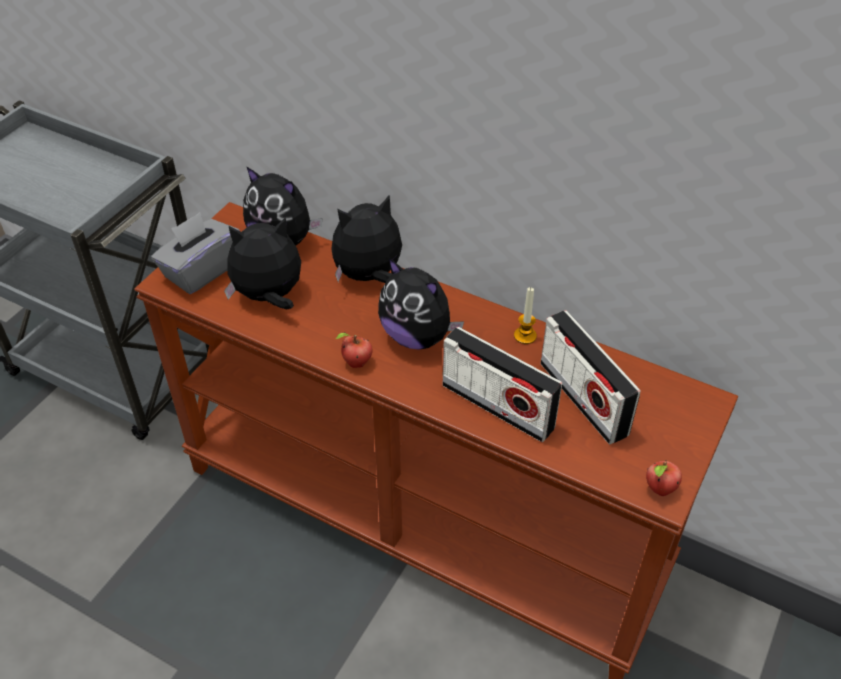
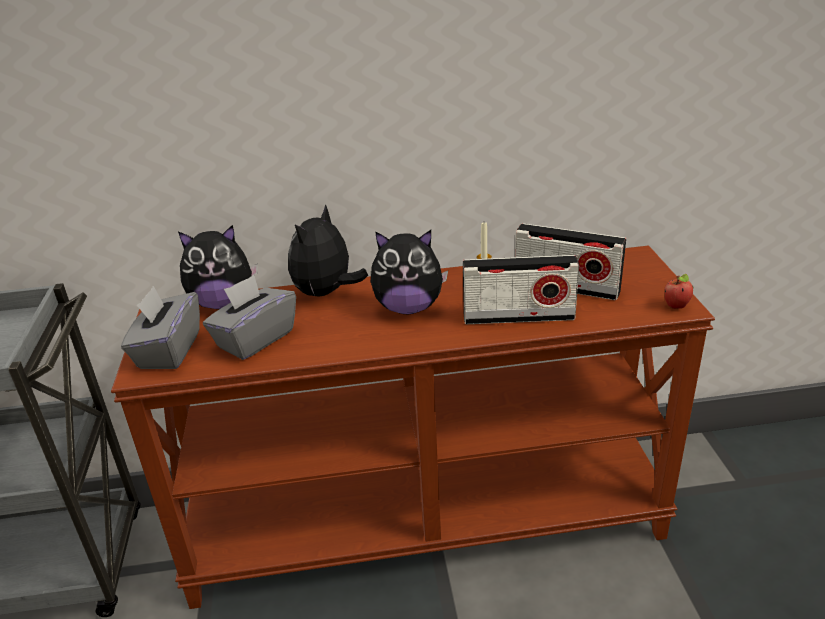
camera: 35 degrees left, 15 degrees down
plush toy [224,217,301,309] -> grey tissue box [203,275,296,360]
apple [336,332,373,368] -> none

